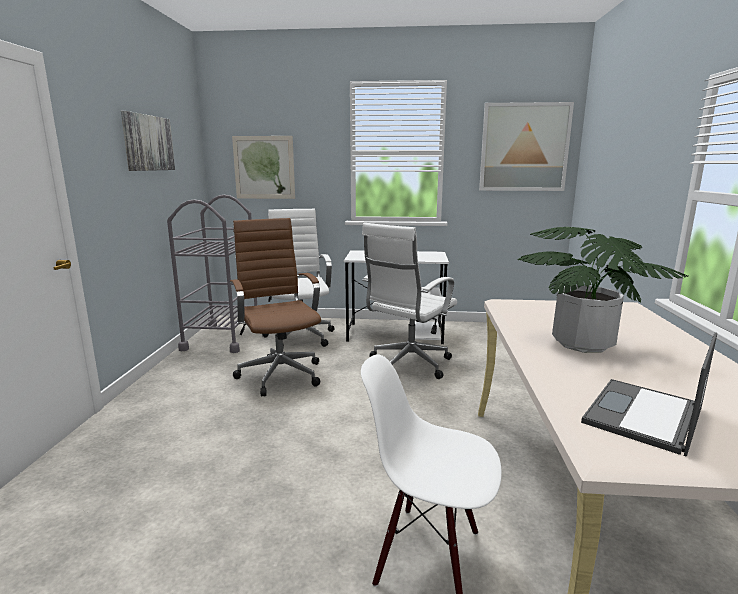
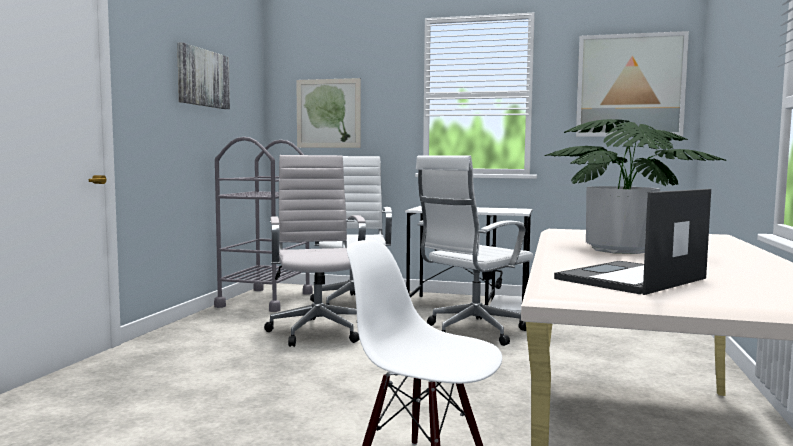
camera: 10 degrees right, 10 degrees down
brown office chair [230,218,321,397] -> white office chair [264,155,366,347]

